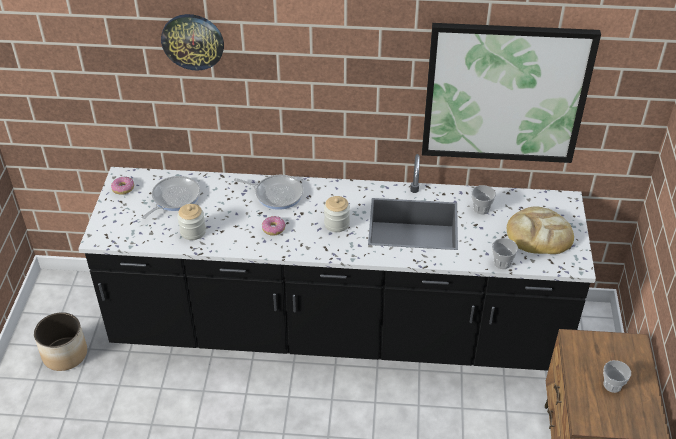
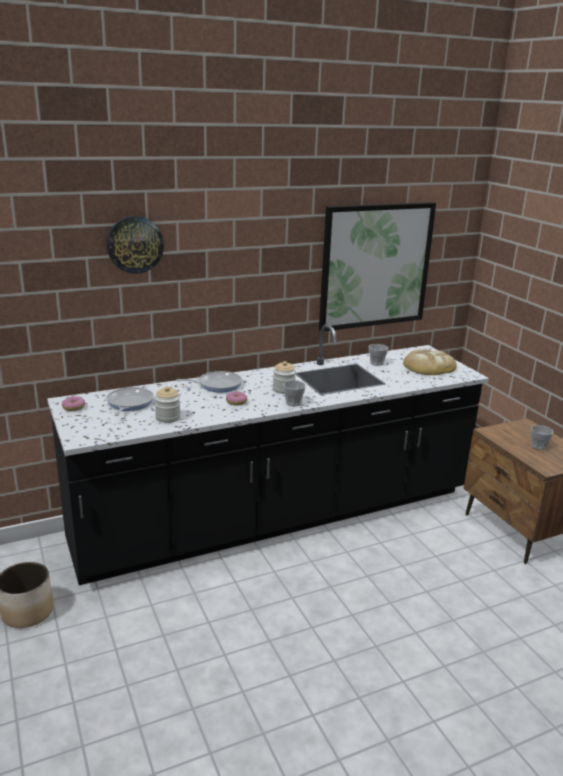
camera: 30 degrees left, 20 degrees down
cup [492,238,518,269] -> cup moved to [283,380,306,406]

